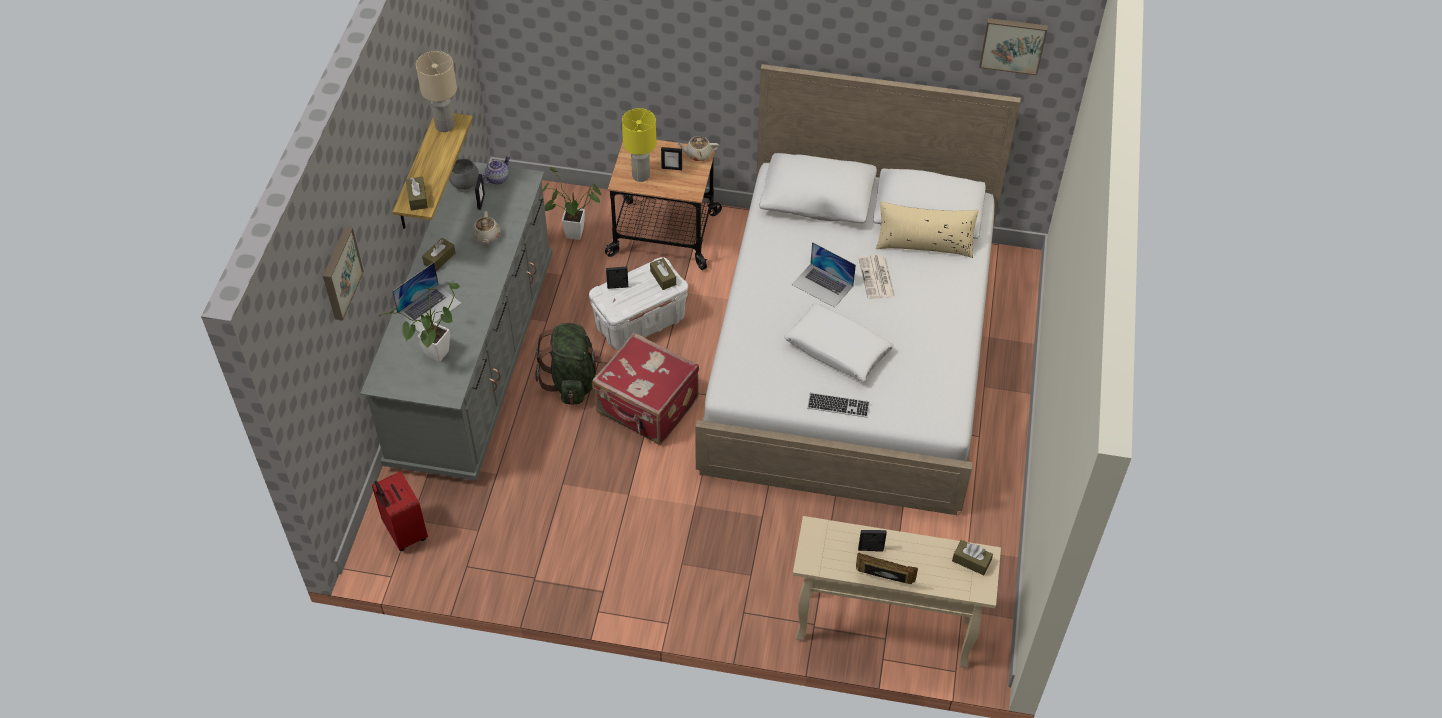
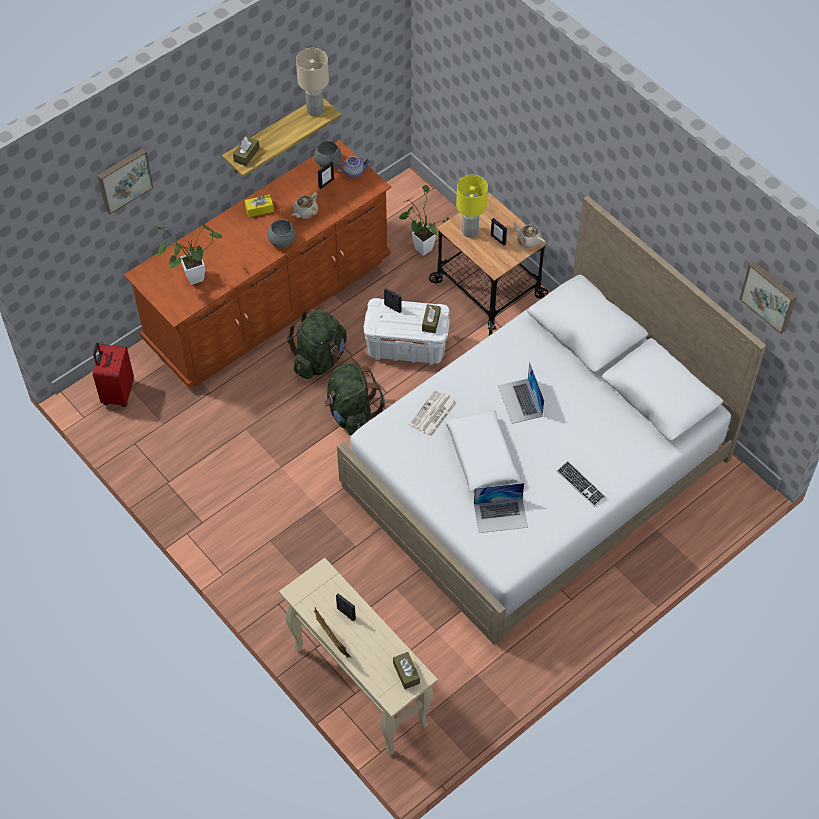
camera: 40 degrees right, 5 degrees up
grey dresser [360,162,553,481] -> brown dresser [124,140,391,388]
laptop [392,262,462,332] -> laptop moved to [474,483,528,533]
brown tissue box [422,238,455,271] -> yellow tissue box [245,194,274,217]
red suitcase [592,332,699,445] -> green backpack [324,363,385,435]
keyboard [807,392,870,418] -> keyboard moved to [557,461,606,507]
newspaper [859,255,895,299] -> newspaper moved to [409,389,457,437]
beige pillow [876,201,979,258] -> none
none -> grey bowl [267,219,296,248]

